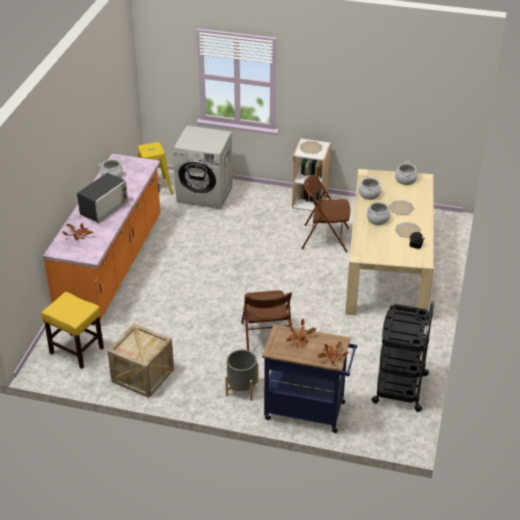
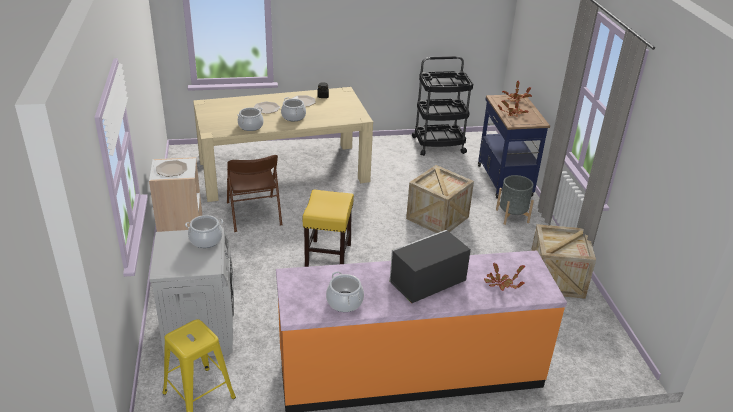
camera: 115 degrees left, 5 degrees down
yellow stool [41,292,104,369] -> yellow stool moved to [302,190,354,267]
microwave [77,173,128,223] -> microwave turned 45 degrees counterclockwise [389,230,471,303]
brown chair [241,290,292,351] -> crate [406,165,474,233]
cooking pot [395,161,418,185] -> cooking pot moved to [185,215,223,248]

